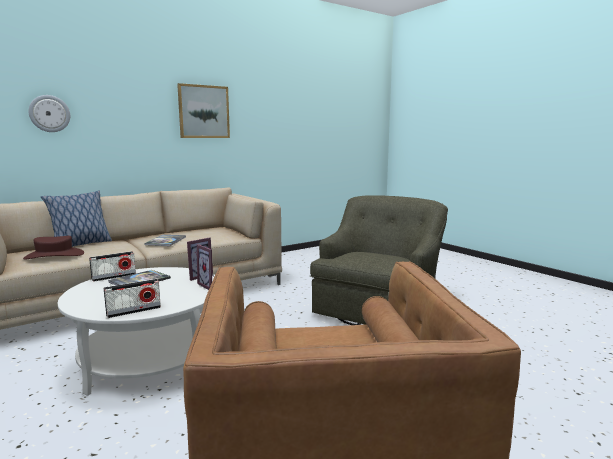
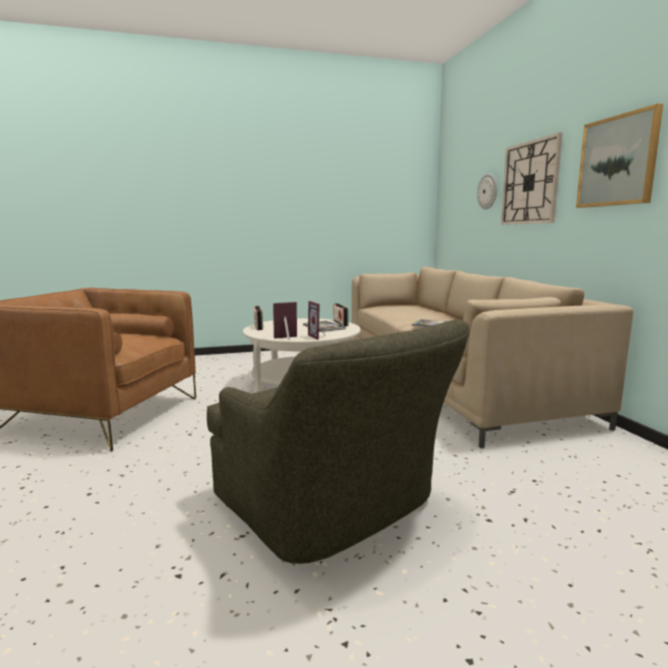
camera: 110 degrees right, 0 degrees up
brown hat [23,236,84,260] -> none
pillow [41,191,112,247] -> none
none -> wall clock [501,132,563,225]

